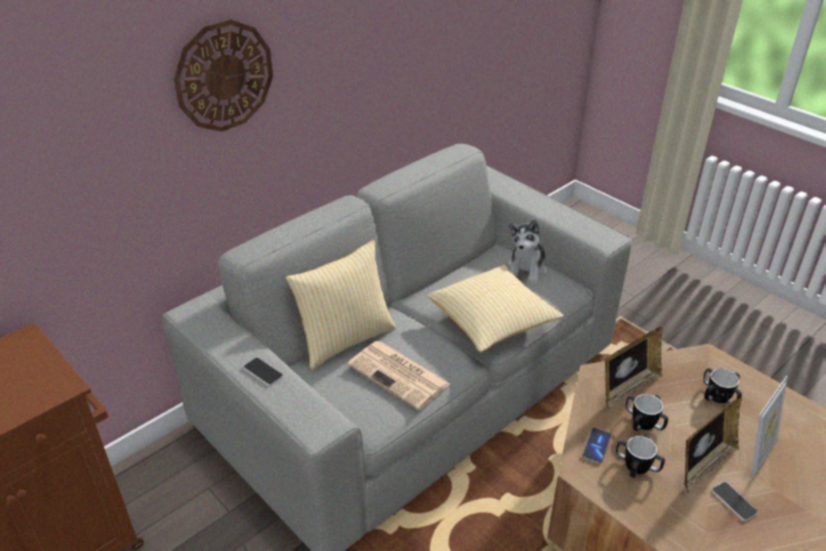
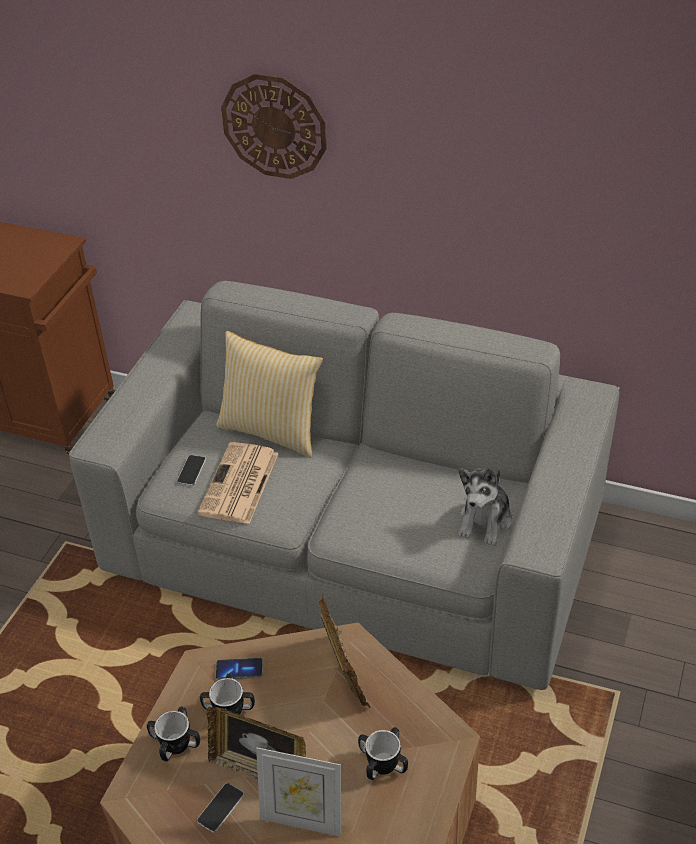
camera: 65 degrees right, 5 degrees up
phone [243,357,284,386] -> phone moved to [177,455,206,486]
pillow [428,265,564,352] -> none
plush toy [507,220,548,284] -> plush toy turned 60 degrees counterclockwise [458,468,512,546]
picture frame [605,326,663,409] -> picture frame turned 135 degrees counterclockwise [319,594,371,708]
mug [626,394,668,431] -> mug moved to [147,706,200,761]

